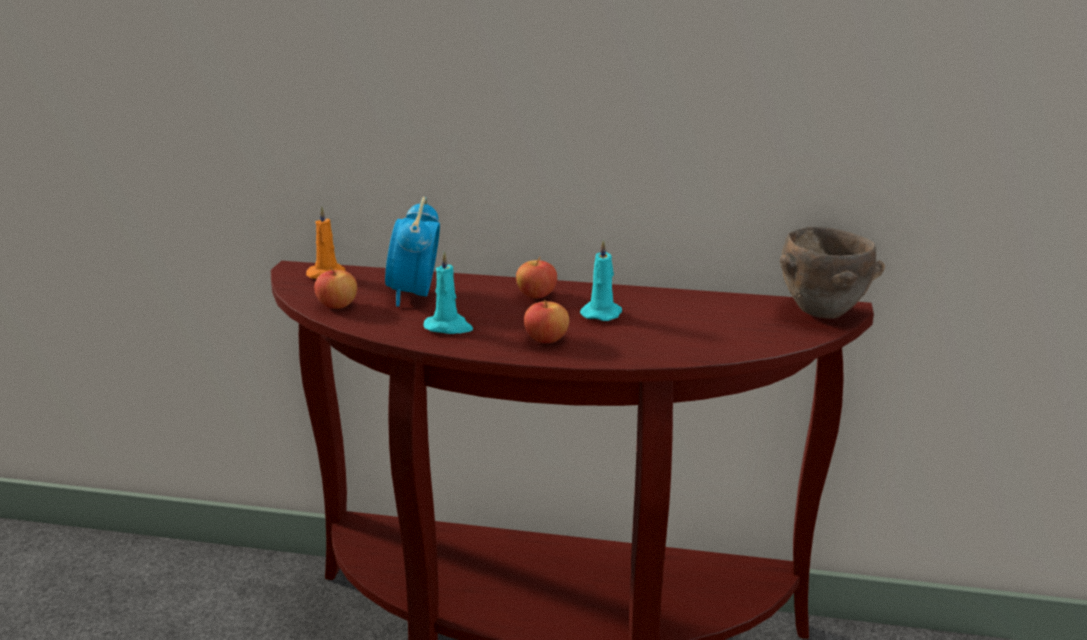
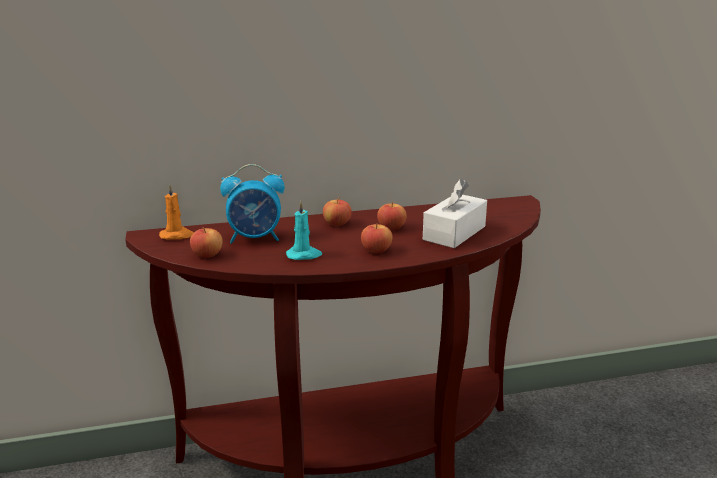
camera: 25 degrees left, 0 degrees up
alarm clock [385,197,440,307] -> alarm clock turned 75 degrees counterclockwise [220,164,285,244]
turquoise candle [580,239,622,321] -> apple [377,202,407,230]
brown bowl [780,227,885,319] -> none
none -> white tissue box [423,179,487,248]

